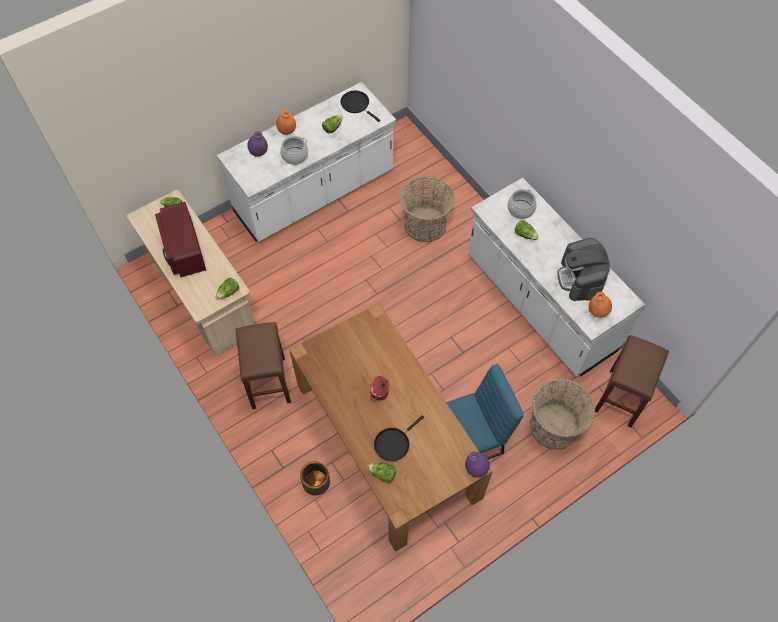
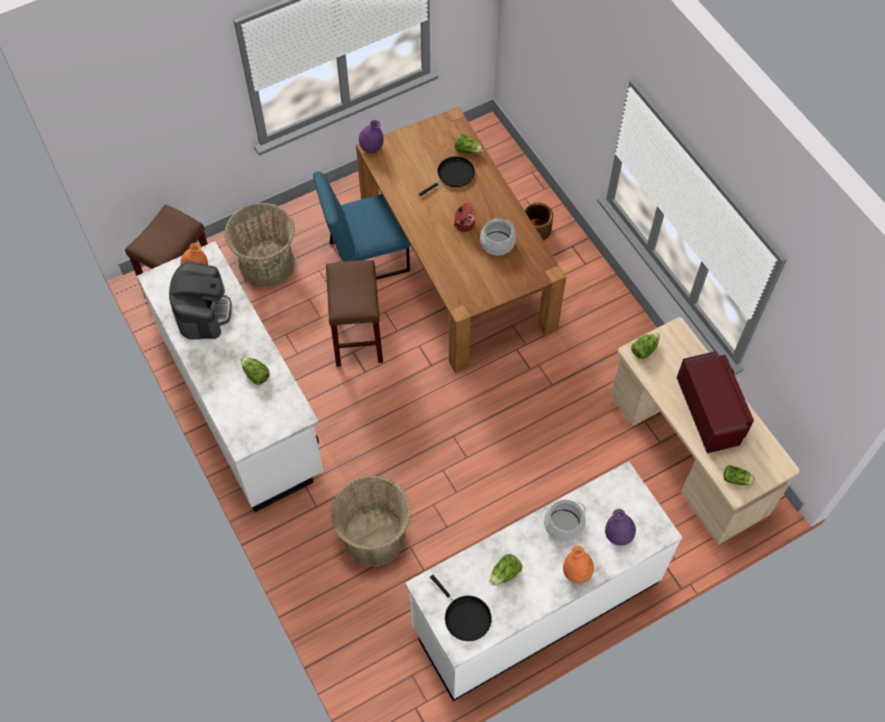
camera: 175 degrees left, 0 degrees up
brown stool [235,322,291,409] -> brown stool moved to [326,260,383,367]
cooking pot [507,189,537,219] -> cooking pot moved to [480,218,516,255]

